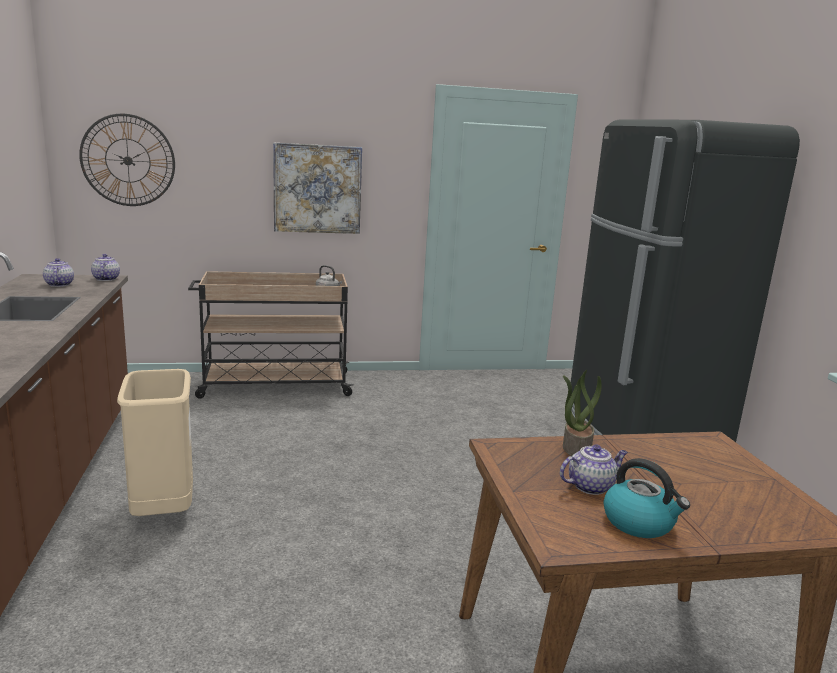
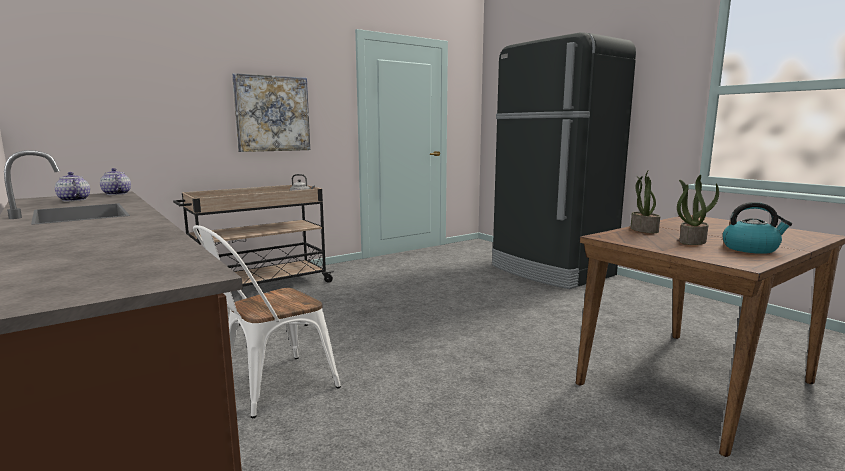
camera: 25 degrees left, 5 degrees down
wall clock [79,114,175,206] -> none
beige trash can [117,369,193,516] -> white chair [193,225,341,418]
teapot [560,444,628,495] -> potted plant [677,175,719,245]

